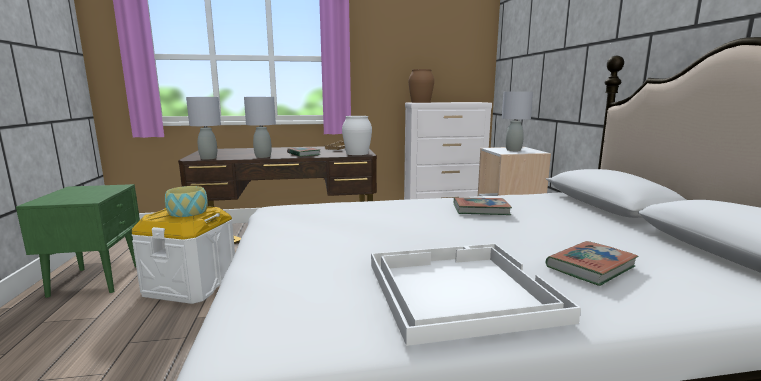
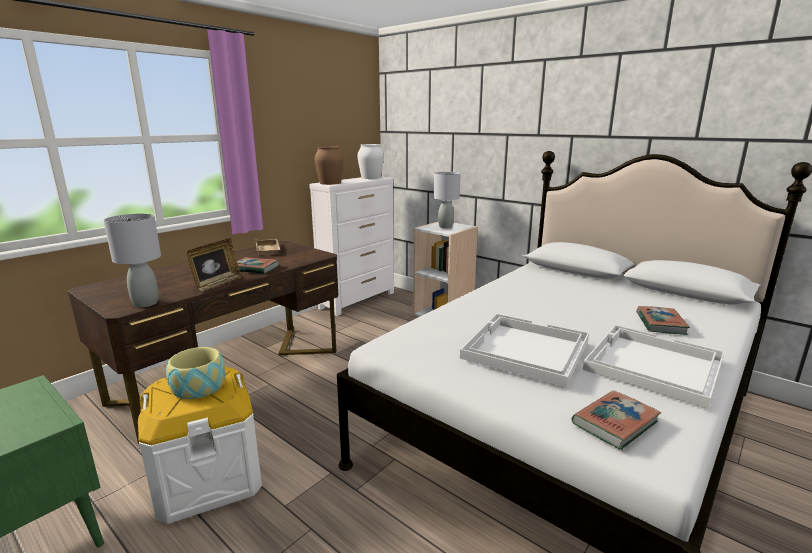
camera: 40 degrees left, 5 degrees up
grey table lamp [244,97,276,158] -> picture frame [187,238,242,291]
white vase [342,116,372,155] -> white vase moved to [357,144,384,179]
book [454,197,512,215] -> book moved to [572,391,661,450]
none -> white tray [460,314,589,387]

